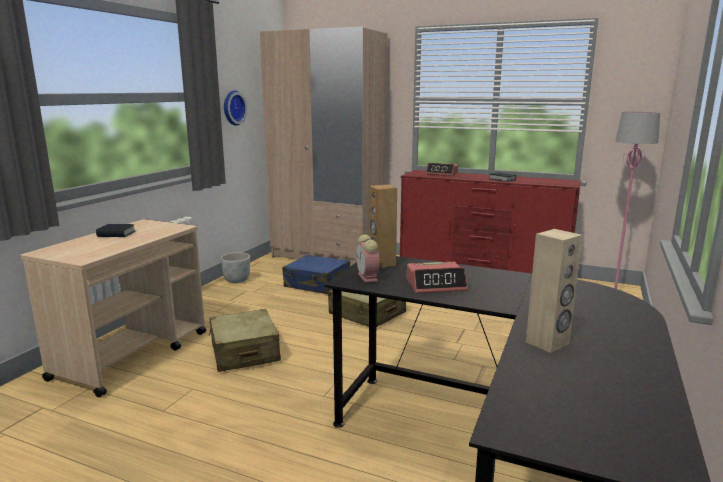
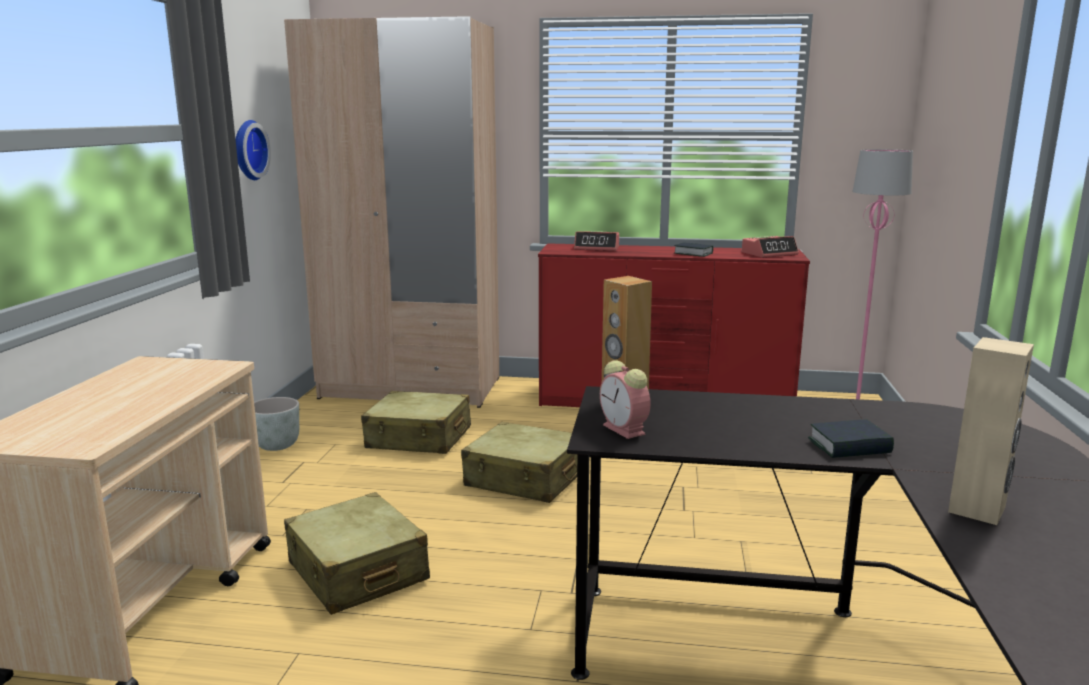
camera: 15 degrees left, 0 degrees up
book [96,224,135,237] -> book moved to [808,419,894,458]
blue suitcase [282,255,350,294] -> beige suitcase [361,391,471,454]
alarm clock [407,262,468,293] -> alarm clock moved to [742,236,799,258]

